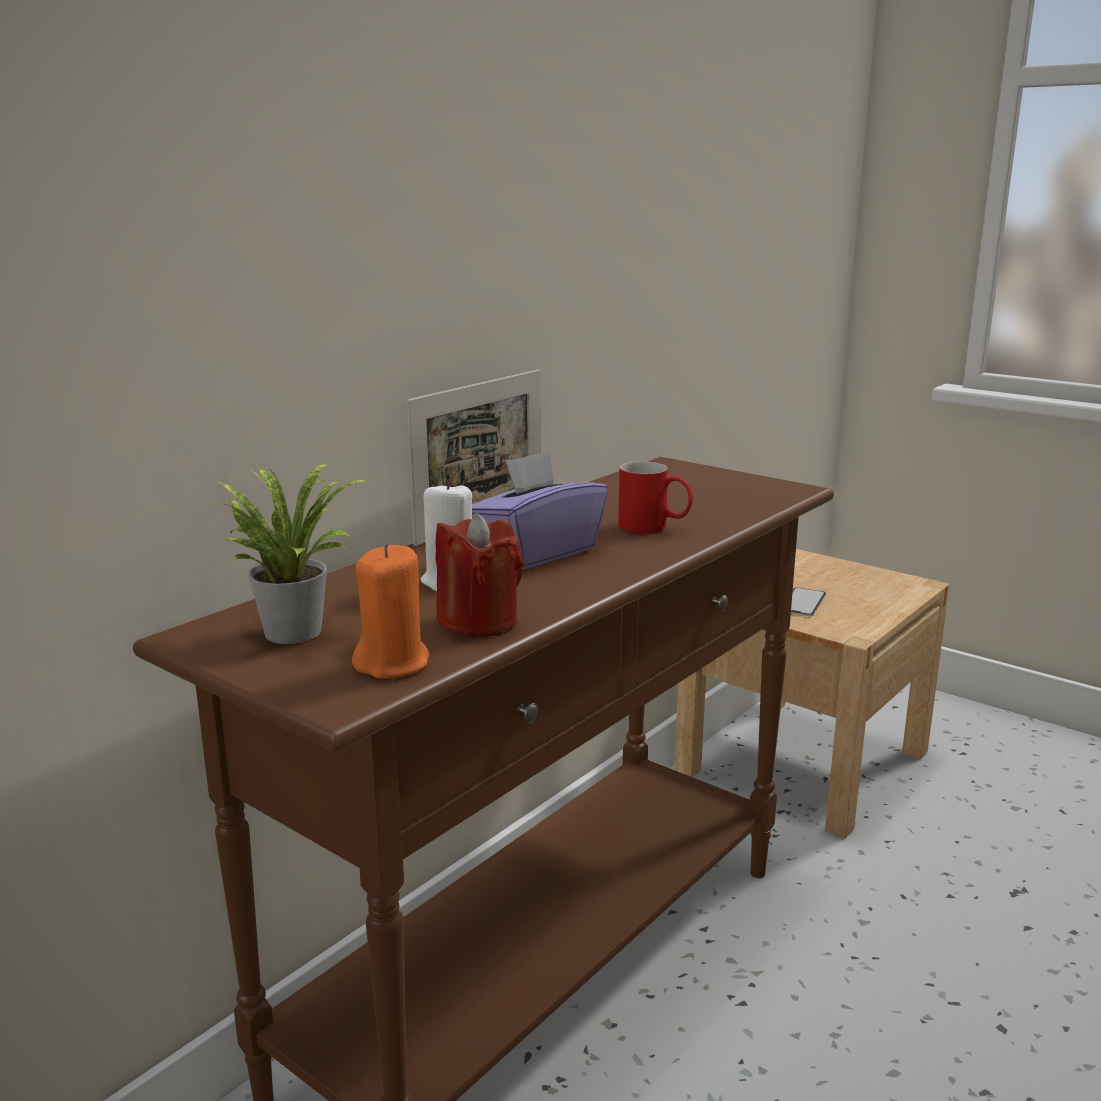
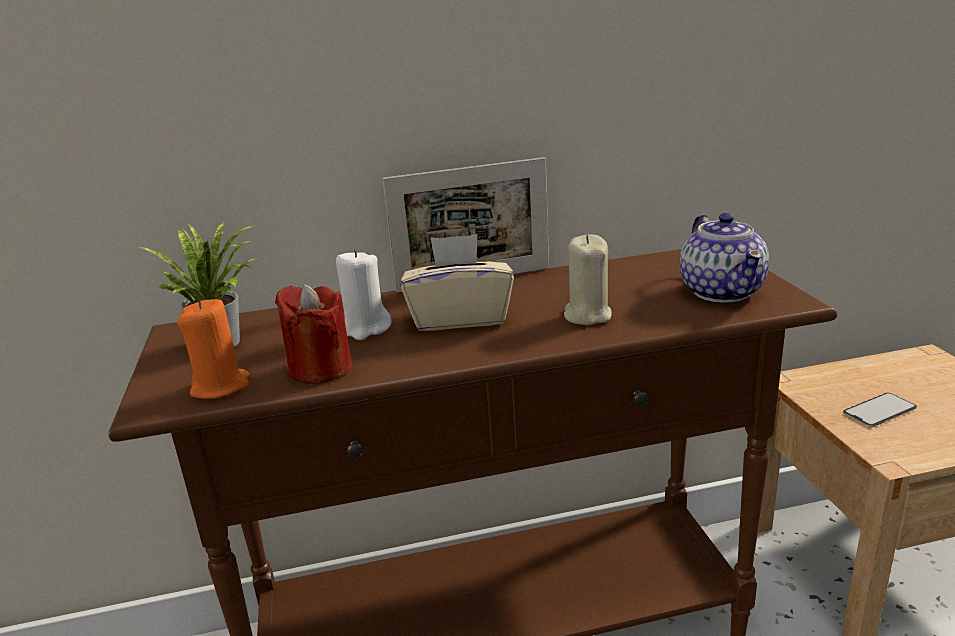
camera: 40 degrees right, 5 degrees up
purple tissue box [472,451,608,570] -> beige tissue box [401,234,514,331]
red mug [618,462,693,534] -> beige candle [564,235,612,325]
none -> teapot [680,213,769,303]

